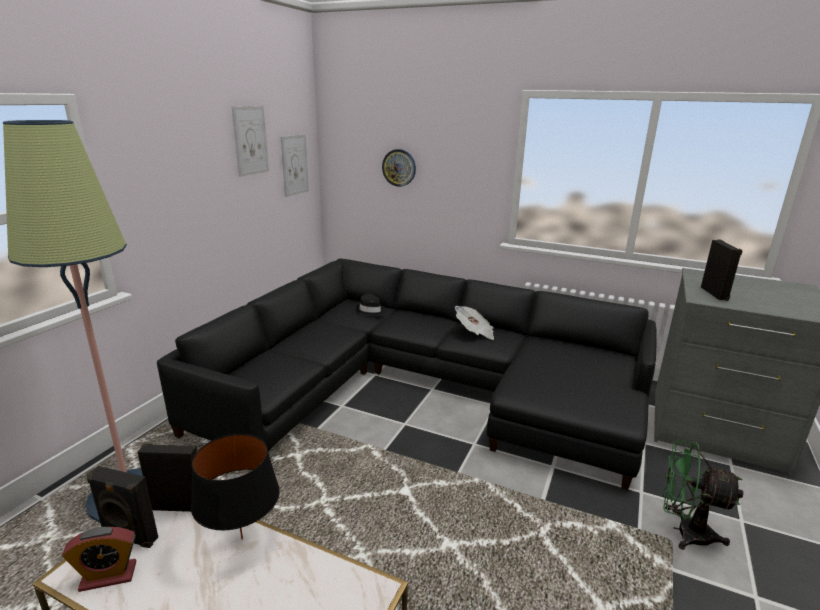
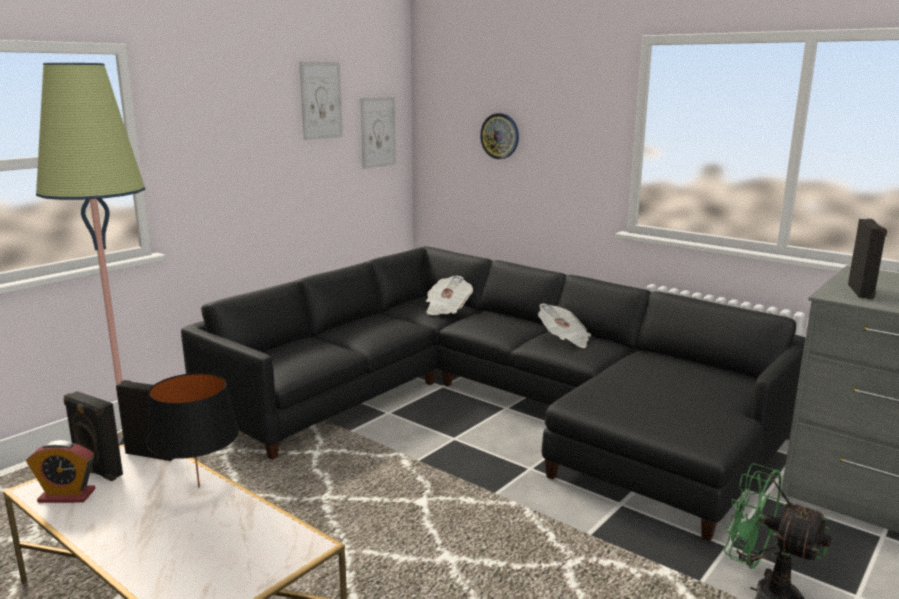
camera: 15 degrees right, 5 degrees down
black hat [356,294,385,317] -> newspaper [426,276,473,315]

